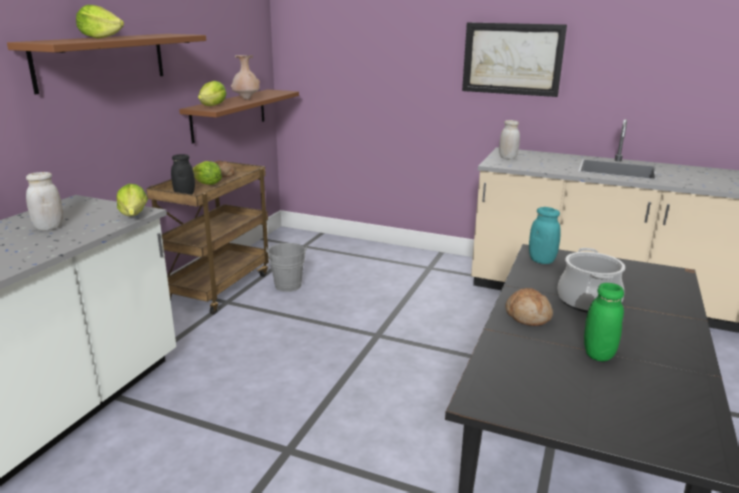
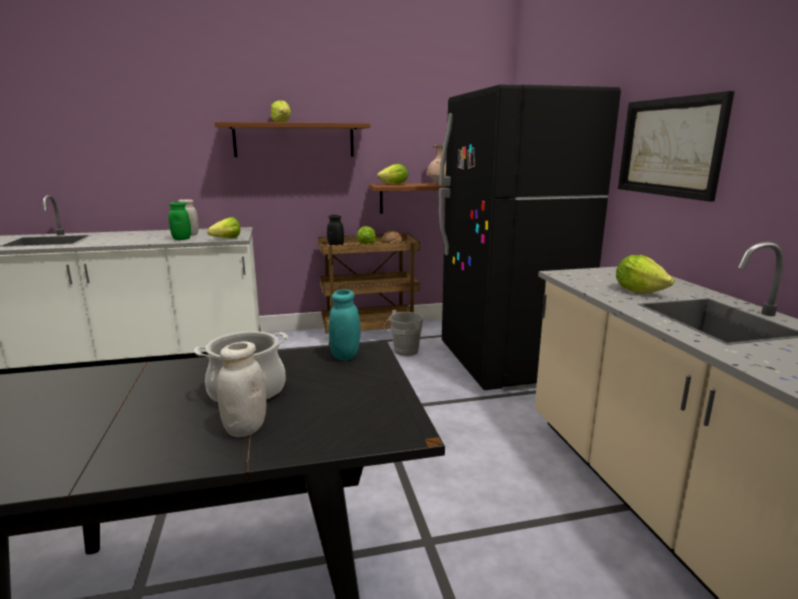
camera: 55 degrees right, 5 degrees down
white jar [499,120,520,160] -> white jar moved to [217,342,267,437]
bread [505,288,553,326] -> none
green jar [584,283,624,361] -> green jar moved to [168,202,191,240]
none -> black fridge [439,84,621,391]
none -> lettuce [616,255,674,294]

